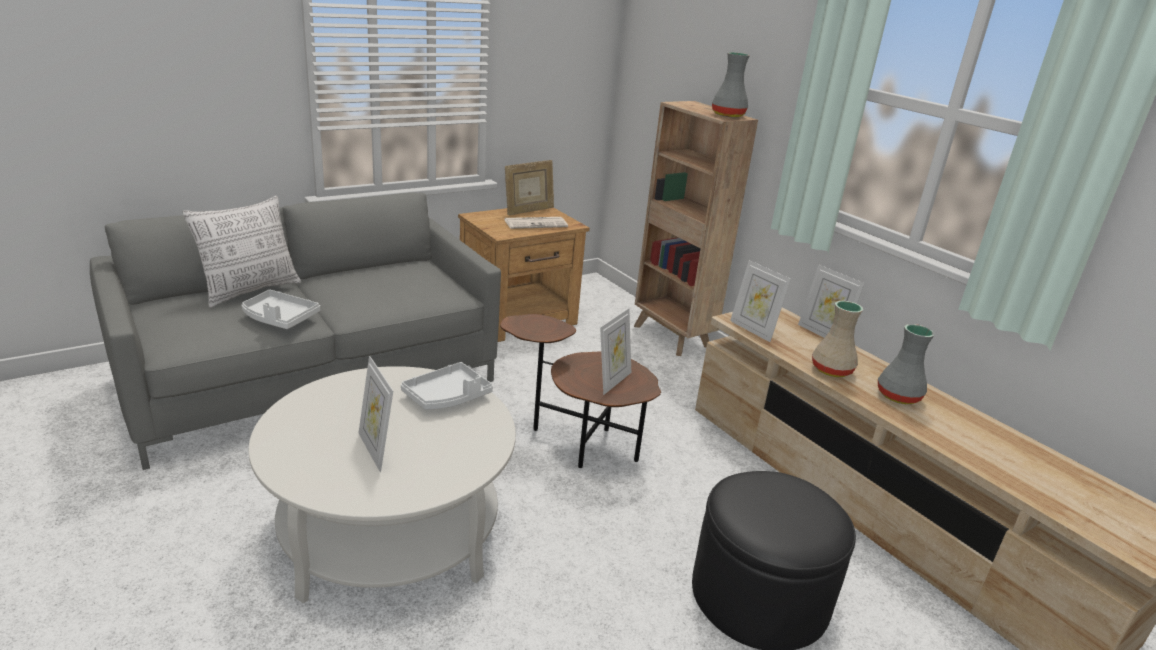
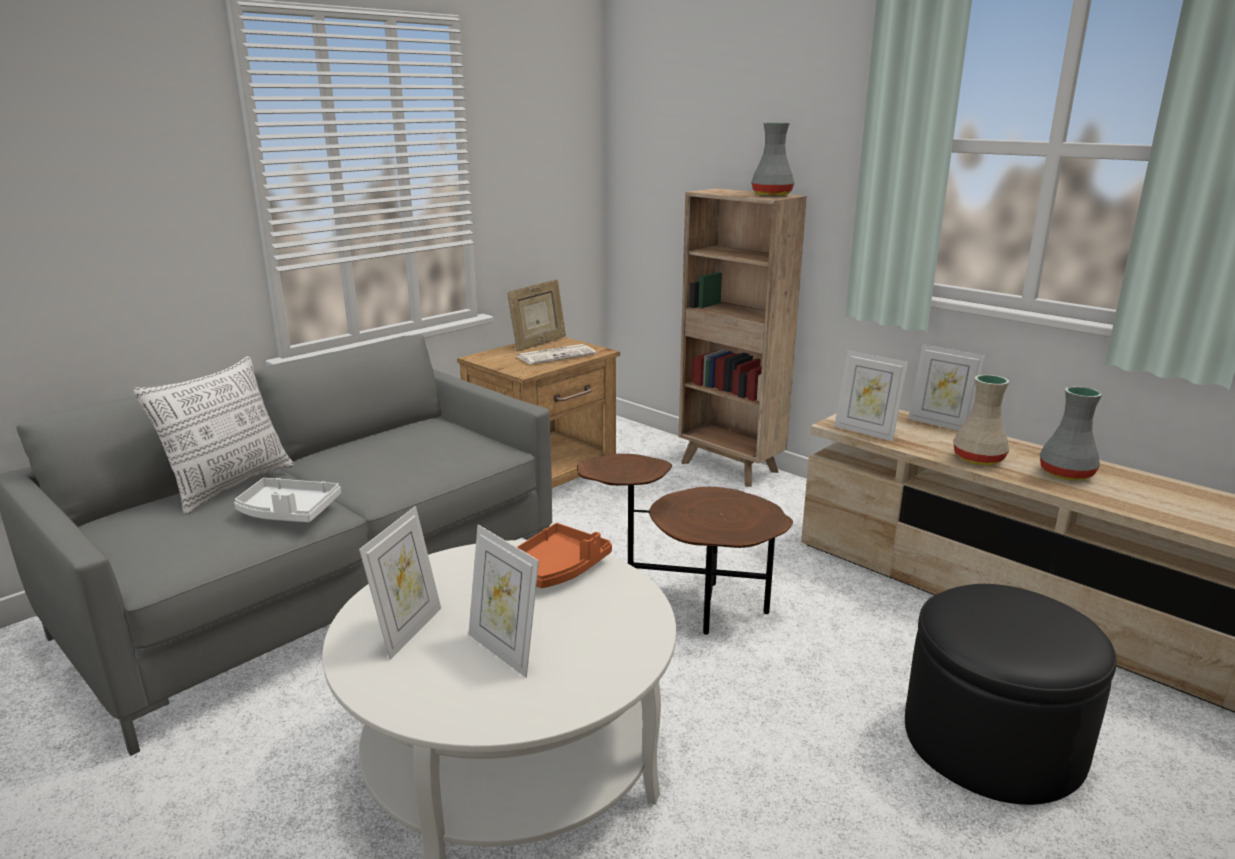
camera: 10 degrees left, 5 degrees down
white tray [401,362,493,410] -> orange tray [517,523,612,588]
picture frame [600,308,631,395] -> picture frame moved to [359,506,441,660]

